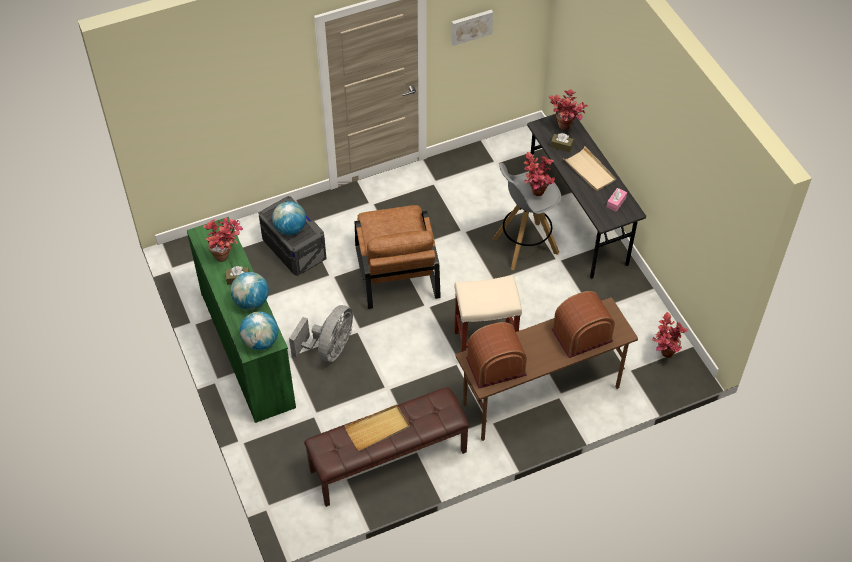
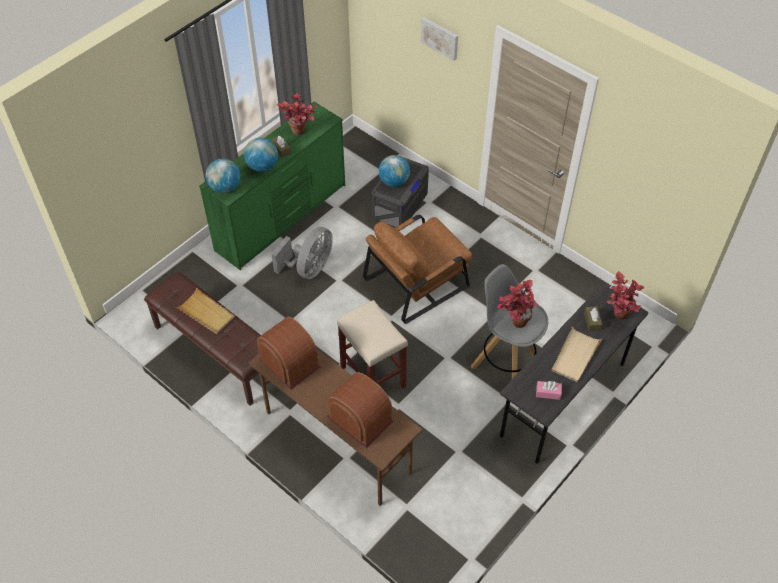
camera: 65 degrees right, 0 degrees up
grey fan [289,305,353,362] -> grey fan turned 60 degrees counterclockwise [271,227,333,279]
picture [451,10,493,46] -> picture moved to [421,17,458,61]
potted plant [652,312,688,358] -> none

